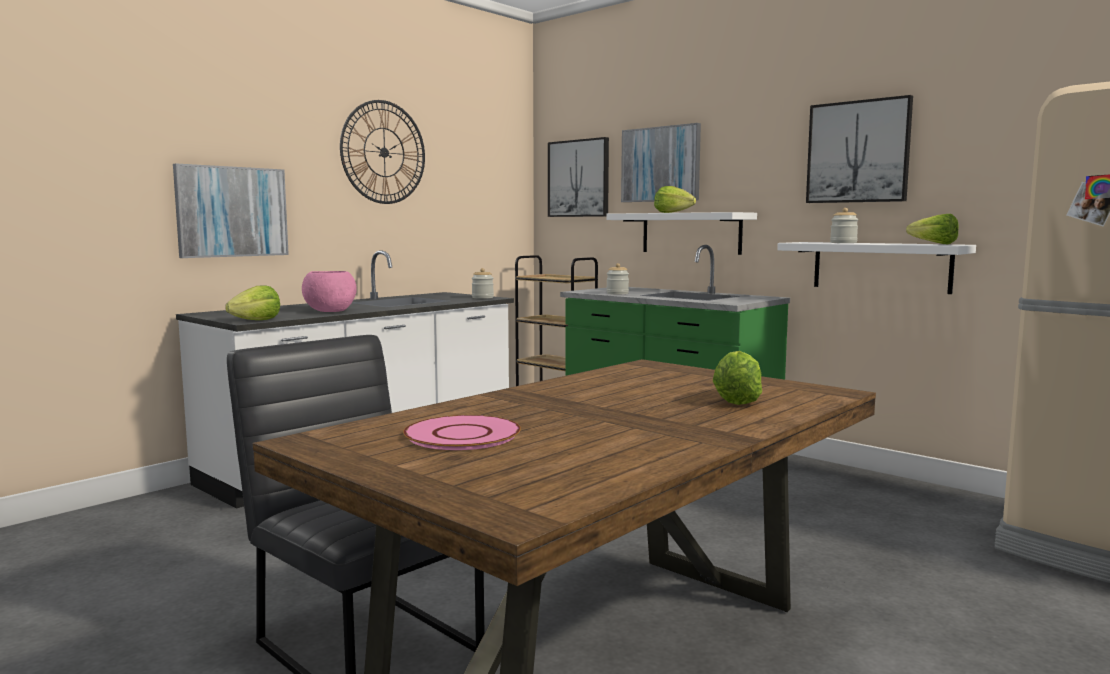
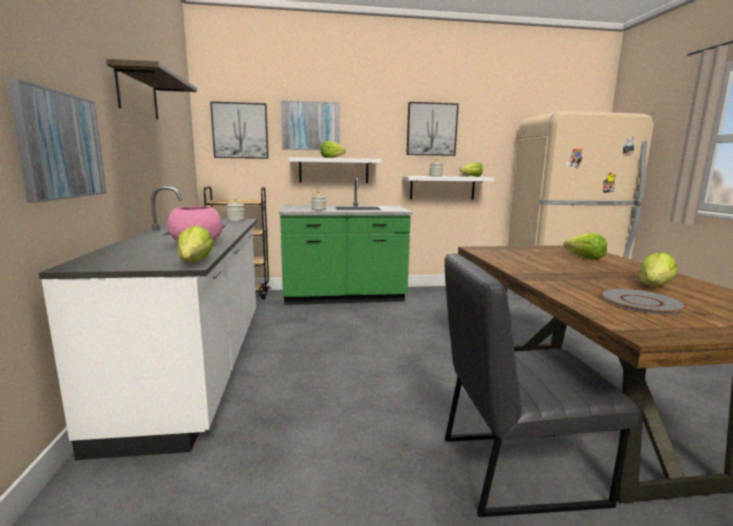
camera: 50 degrees left, 5 degrees up
wall clock [340,100,425,204] -> shelf [106,59,197,120]
pink plate [403,415,521,450] -> grey plate [600,288,687,314]
none -> lettuce [639,252,678,286]

